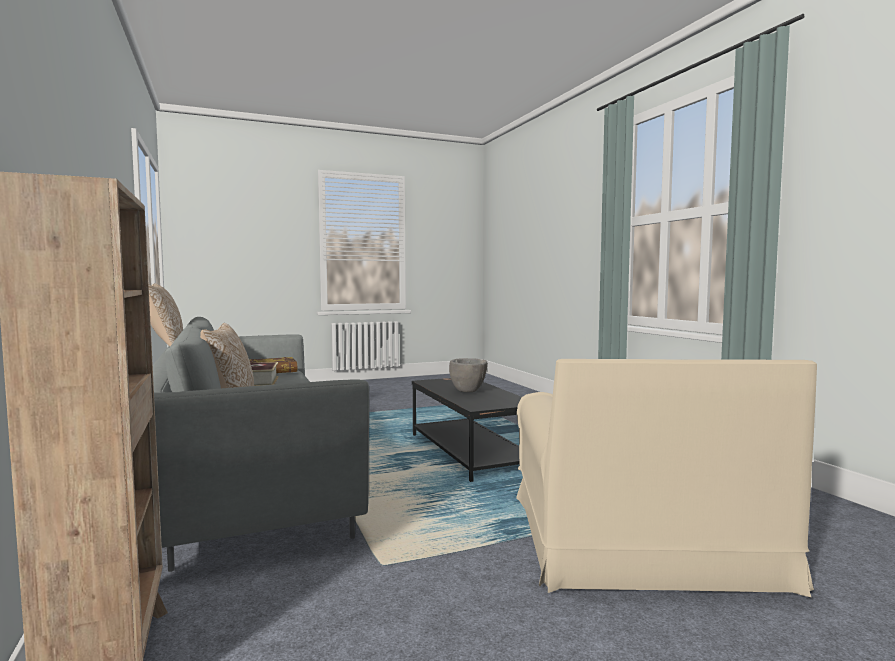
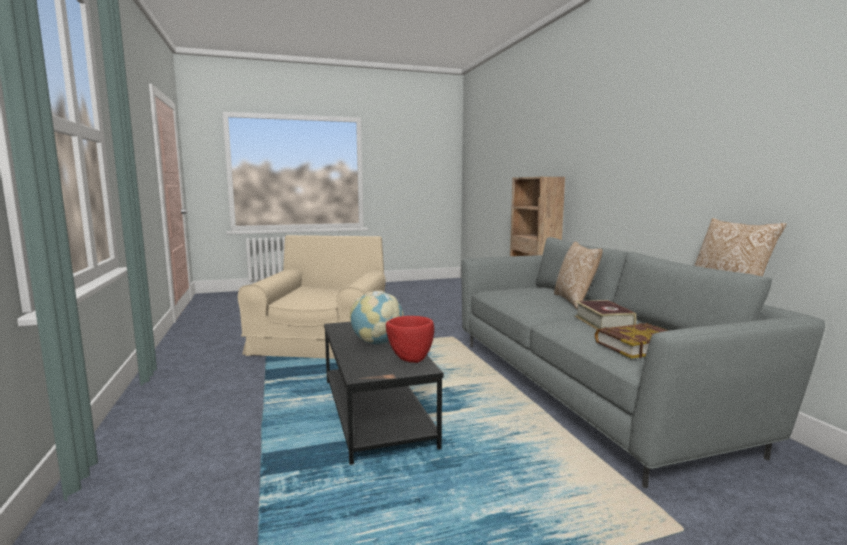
camera: 175 degrees left, 5 degrees up
grey bowl [449,358,488,392] -> globe [350,290,404,344]
none -> red bowl [386,316,434,363]

